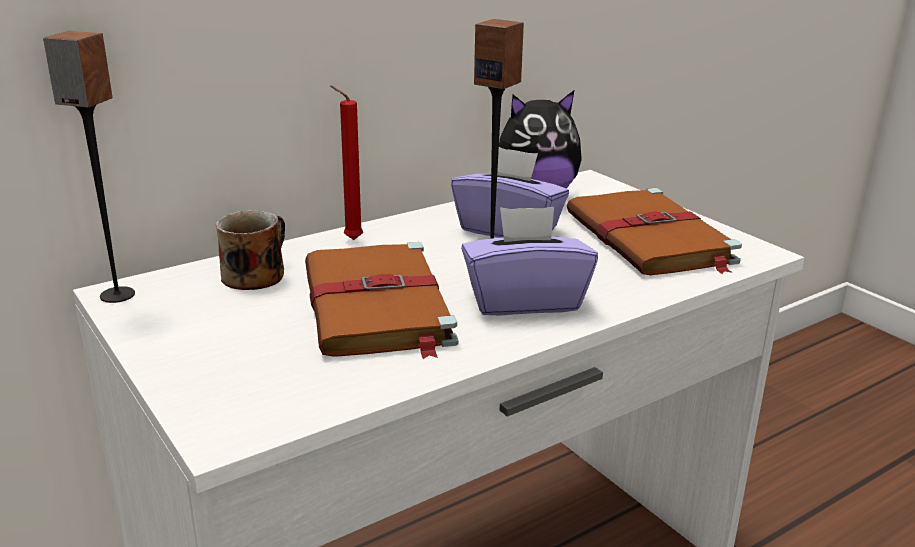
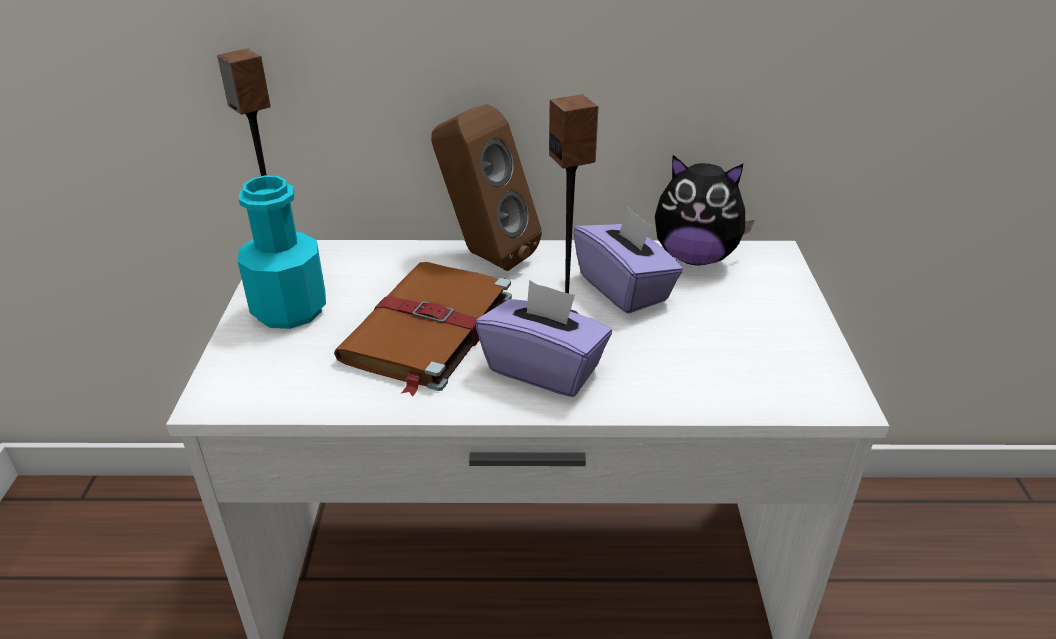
camera: 35 degrees right, 10 degrees up
mug [216,210,285,290] -> none
red candle [330,85,363,240] -> brown speaker [431,104,542,271]
brown book [567,188,742,275] -> none
none -> turquoise bottle [238,175,326,329]

